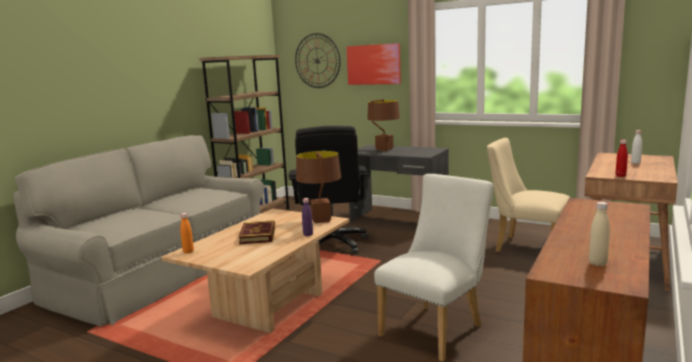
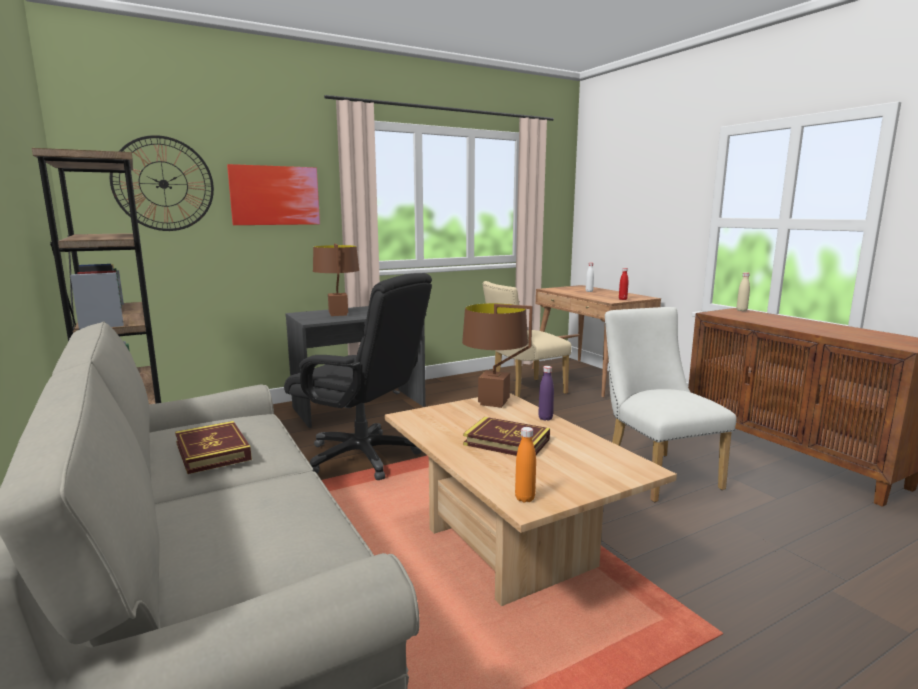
camera: 60 degrees left, 0 degrees up
beige bottle [589,202,610,266] -> beige bottle moved to [737,272,750,311]
none -> book [175,421,252,474]

